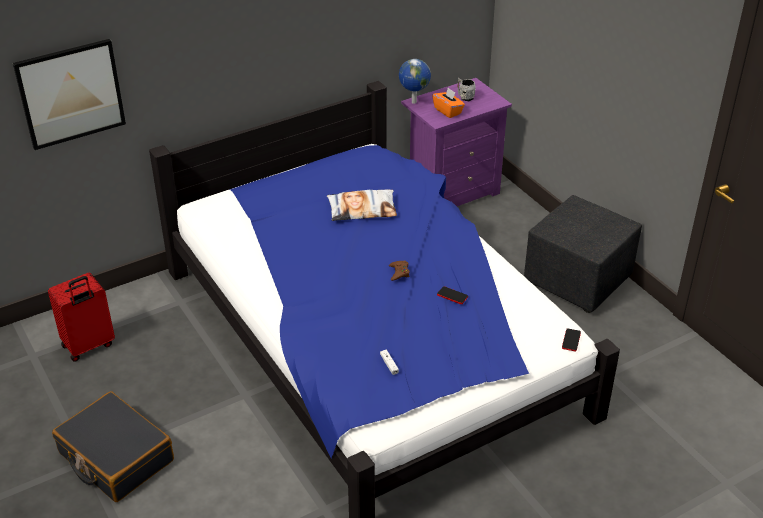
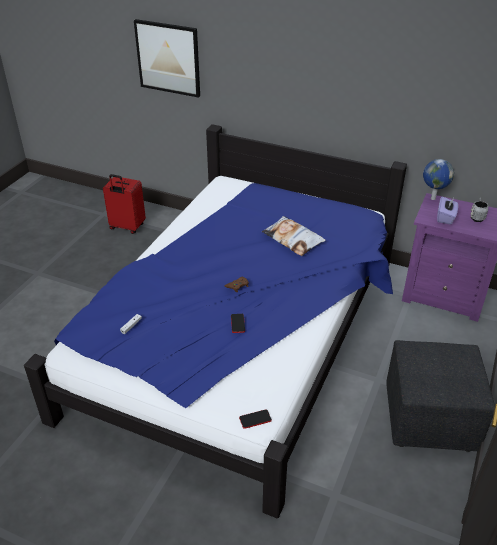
camera: 55 degrees right, 0 degrees up
black suitcase [52,391,174,502] -> none
orange tissue box [432,88,465,118] -> purple tissue box [437,197,458,225]

